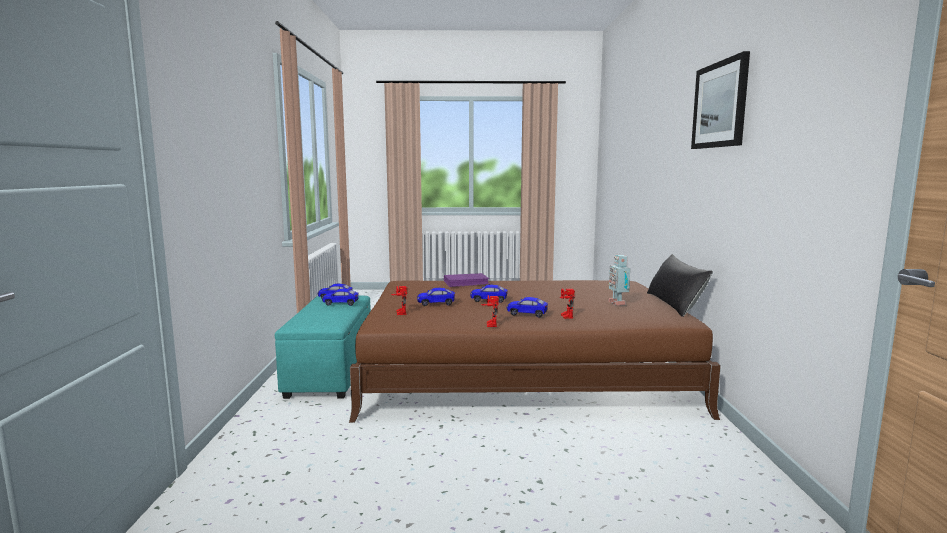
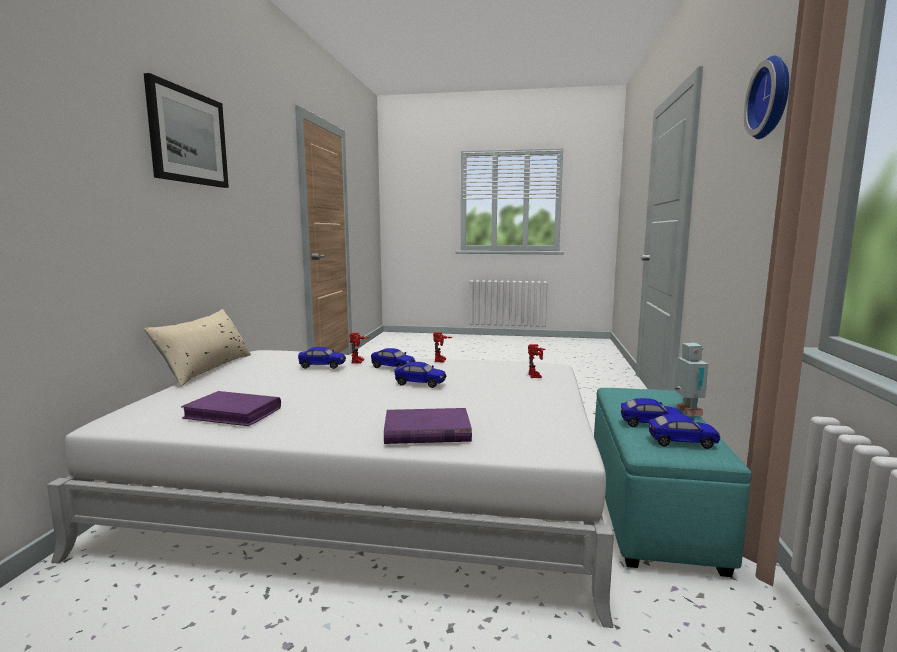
camera: 170 degrees left, 0 degrees up
brown bed [349,280,721,423] -> white bed [47,350,614,628]
toy car [417,288,455,306] -> toy car moved to [298,347,346,369]
toy robot [608,255,630,306] -> toy robot moved to [674,343,708,416]
black pillow [647,254,713,317] -> beige pillow [144,309,251,386]
none -> purple book [181,391,281,426]
none -> wall clock [744,55,789,139]

